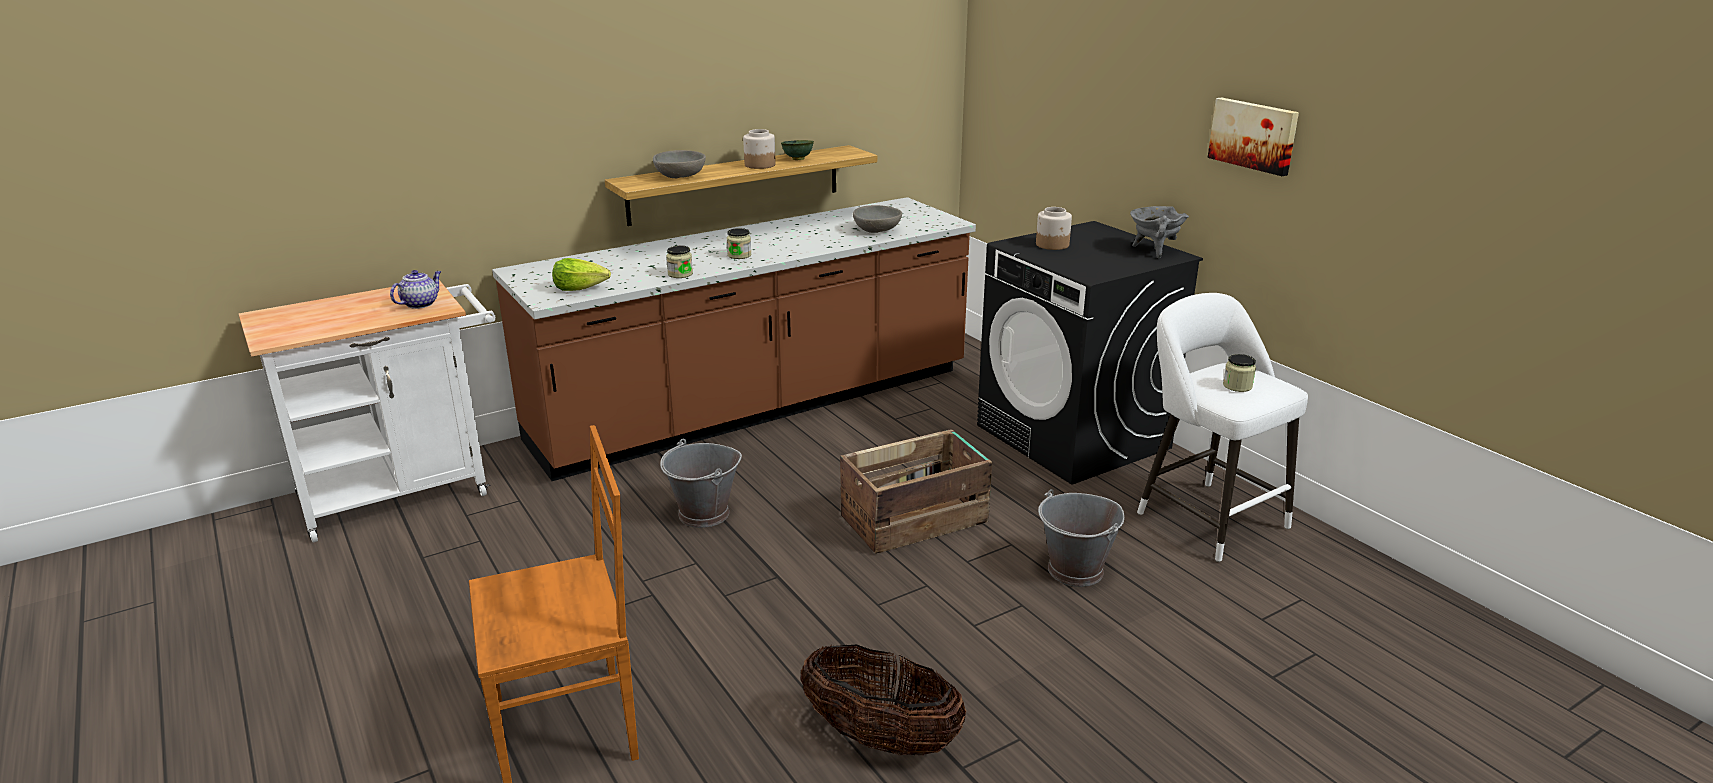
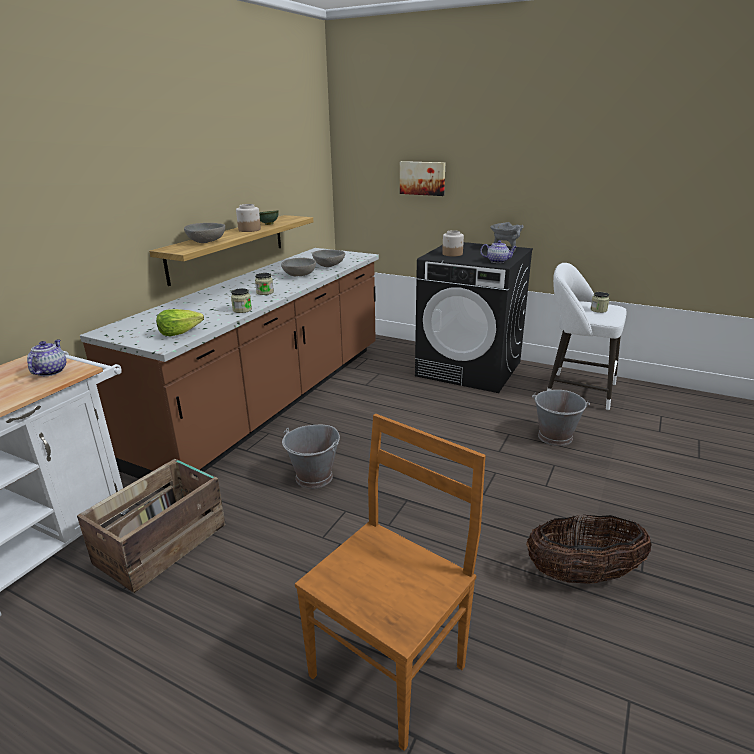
camera: 30 degrees left, 0 degrees up
crate [840,429,992,554] -> crate moved to [77,459,226,593]
picture [1207,97,1299,176] -> picture moved to [400,161,445,196]
none -> grey bowl [281,258,316,277]
none -> teapot [480,240,517,263]

